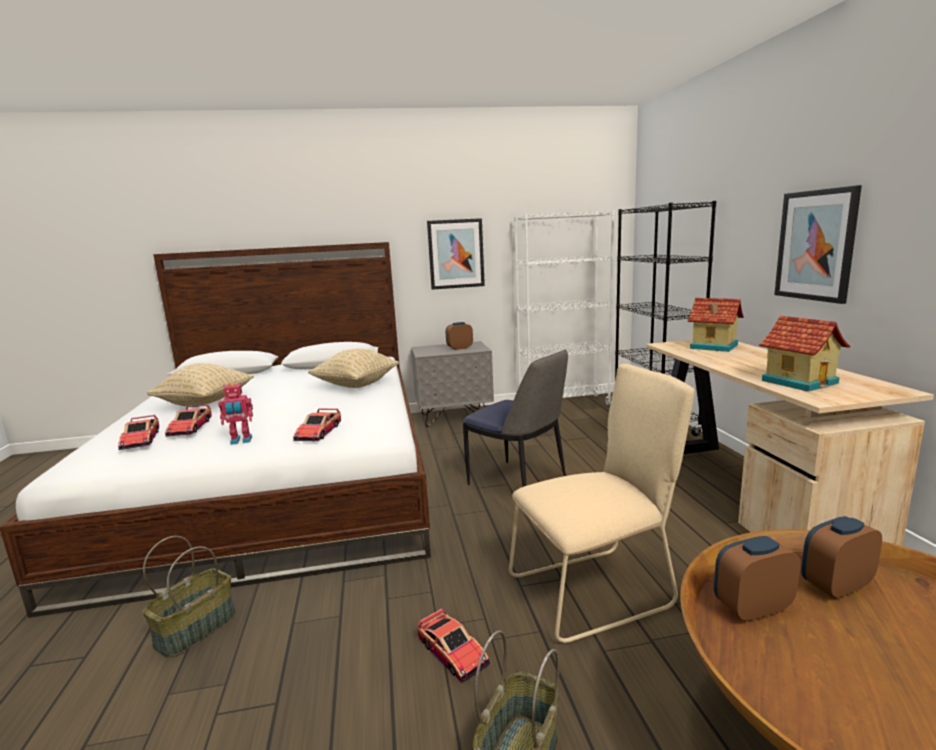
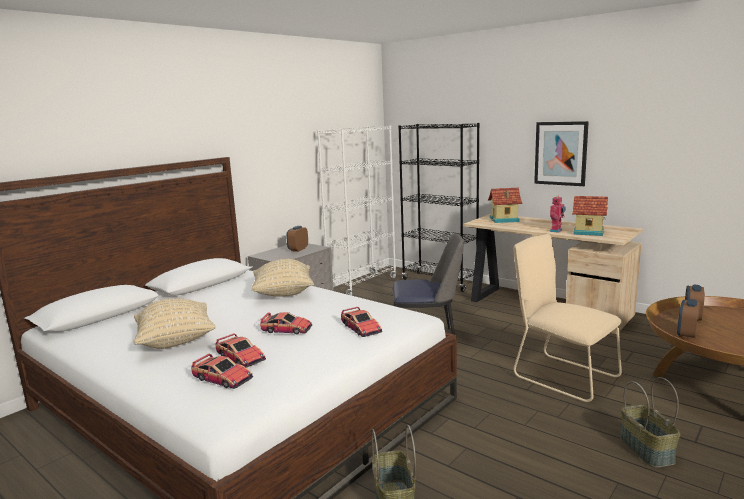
camera: 40 degrees left, 0 degrees up
toy robot [218,382,253,445] -> toy robot moved to [549,196,566,233]
toy car [417,609,490,682] -> toy car moved to [260,312,312,335]
picture [427,218,485,290] -> none
beige chair [509,364,695,643] -> beige chair turned 75 degrees counterclockwise [513,234,622,402]

